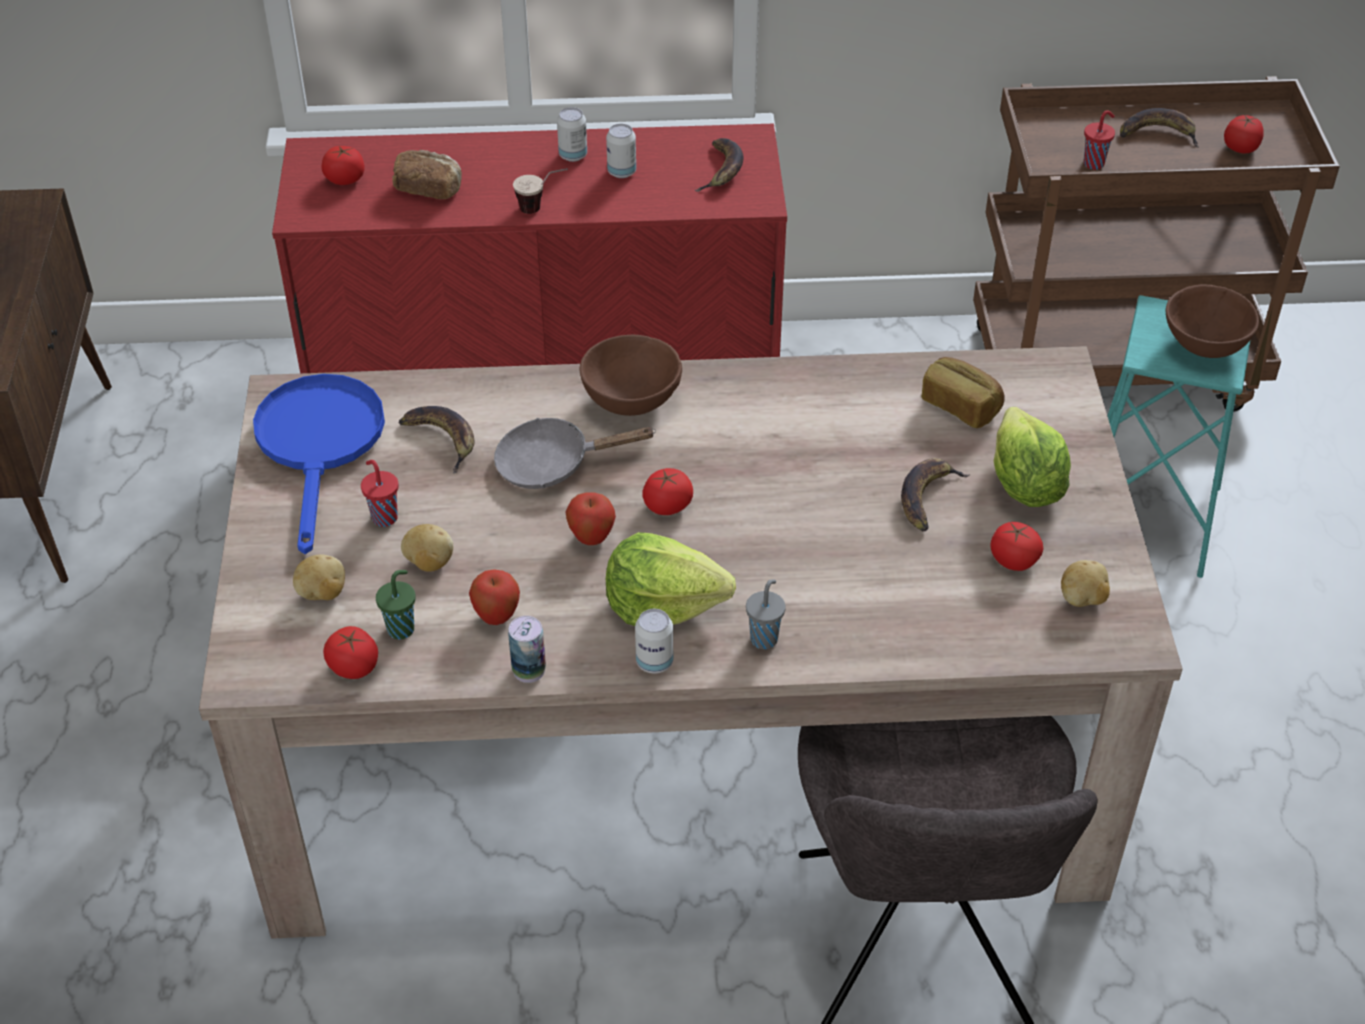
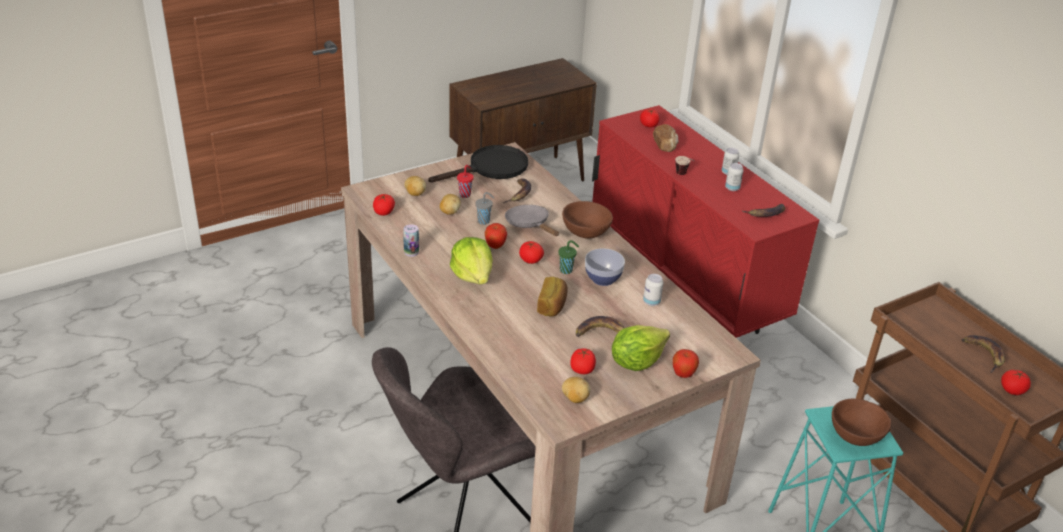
camera: 60 degrees right, 10 degrees down
blue frying pan [253,374,385,554] -> black frying pan [428,145,528,182]
green cup [376,570,415,640] -> green cup moved to [559,240,579,274]
apple [469,569,520,625] -> apple moved to [673,349,699,378]
can [635,609,673,674] -> can moved to [643,274,663,306]
grey cup [746,579,786,649] -> grey cup moved to [476,192,495,225]
bread [922,357,1005,428] -> bread moved to [537,277,568,317]
red cup [1083,110,1115,170] -> none
none -> bowl [585,248,625,286]

